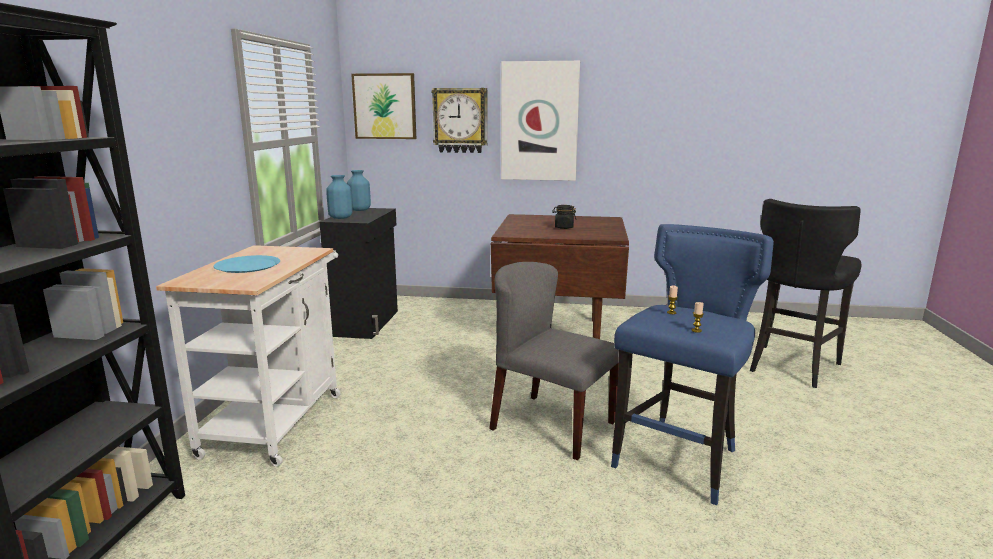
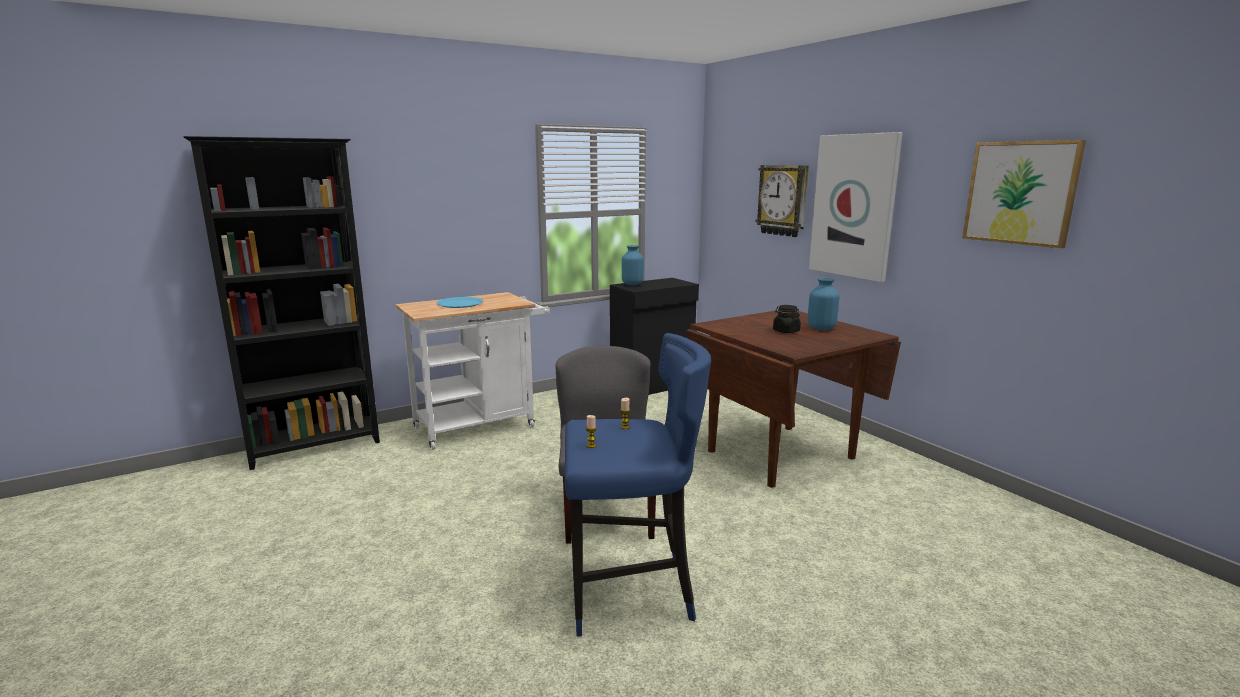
camera: 50 degrees right, 0 degrees up
blue vase [347,170,371,211] -> blue vase moved to [807,278,840,330]
picture [351,73,416,139] -> picture moved to [962,140,1086,248]
black stool [750,199,861,388] -> none

